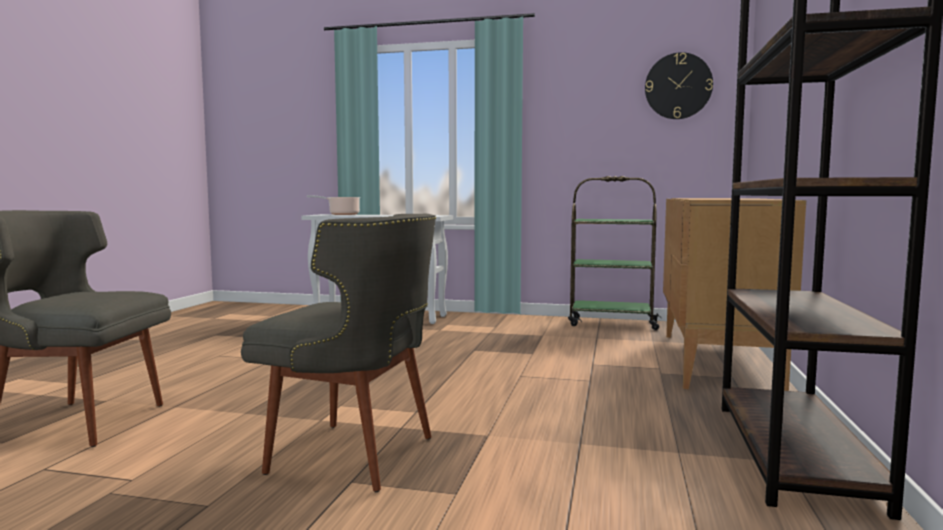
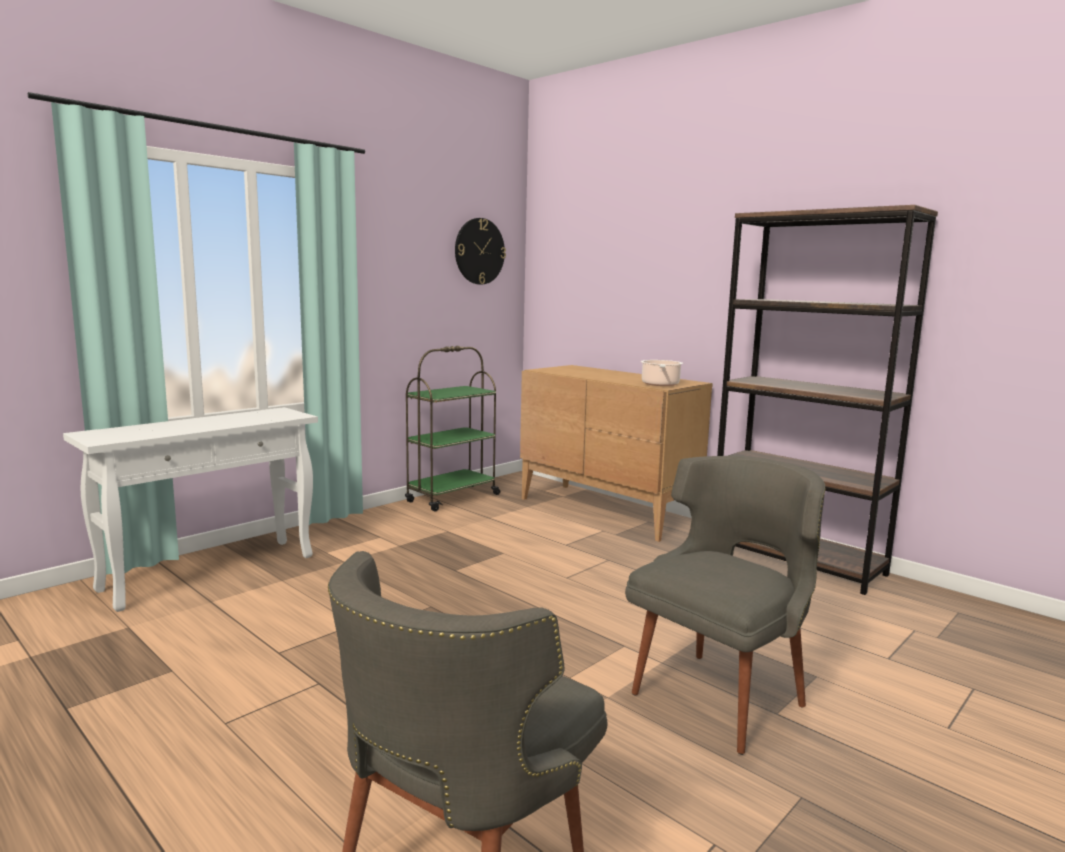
camera: 60 degrees left, 5 degrees up
cooking pot [307,195,361,215] -> cooking pot moved to [641,360,683,386]

